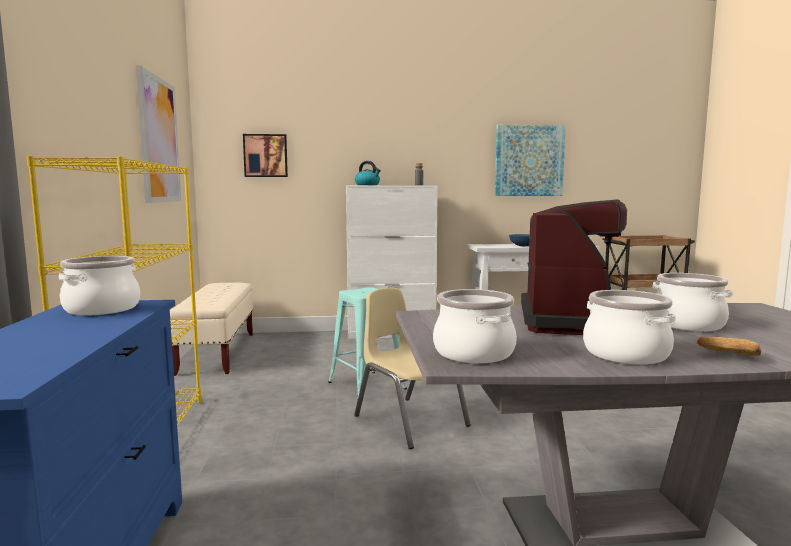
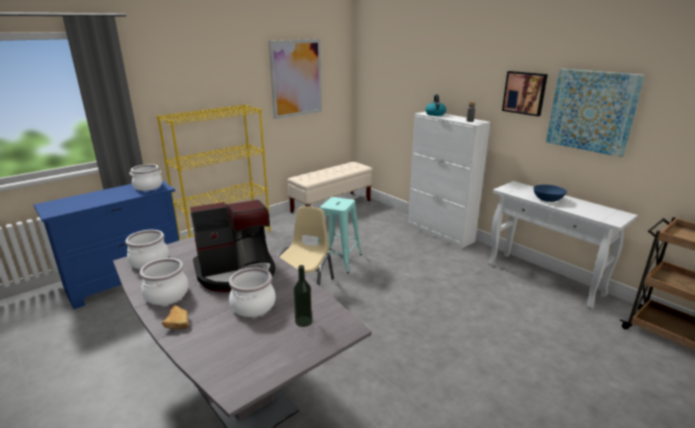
camera: 55 degrees right, 15 degrees up
picture [243,134,288,177] -> picture moved to [502,71,548,116]
none -> bottle [293,265,313,327]

